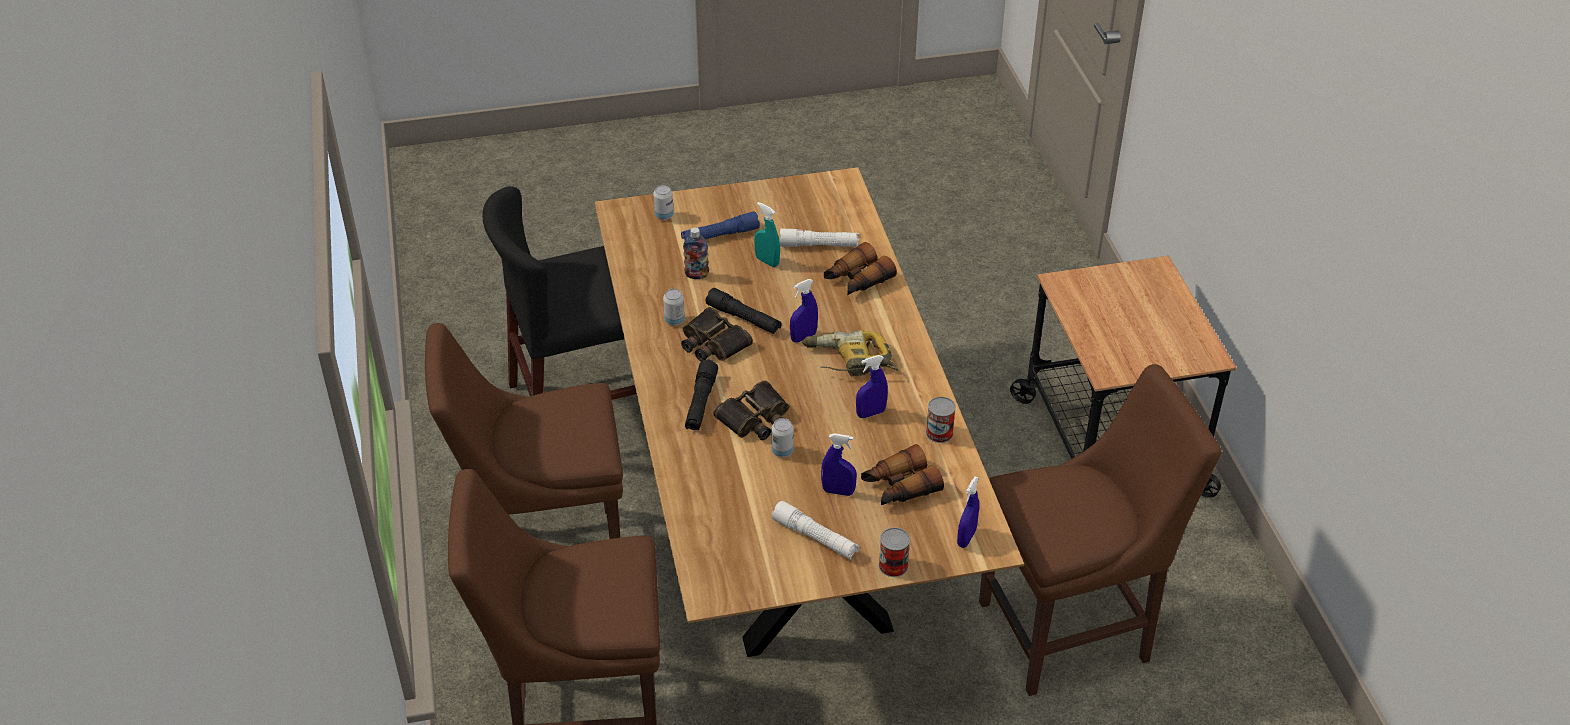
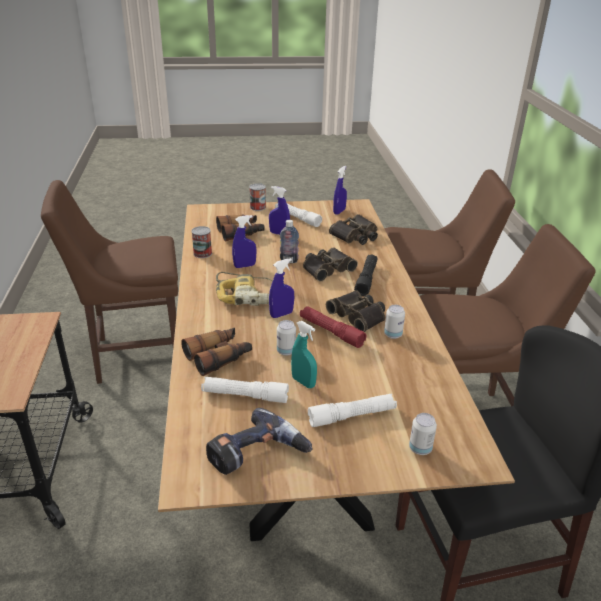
camera: 175 degrees left, 10 degrees down
blue flashlight [681,211,760,240] -> white flashlight [308,394,397,427]
bottle [683,227,709,279] -> bottle moved to [280,220,299,263]
black flashlight [706,288,782,334] -> red flashlight [300,306,366,348]
can [771,418,794,457] -> can moved to [277,320,296,356]
blue spray bottle [957,476,979,548] -> blue spray bottle moved to [333,166,347,215]
none -> power drill [206,408,313,475]
none -> binoculars [329,214,378,245]

